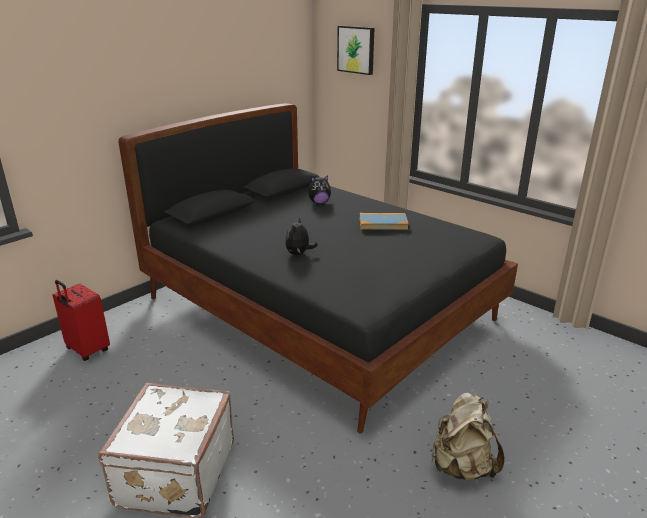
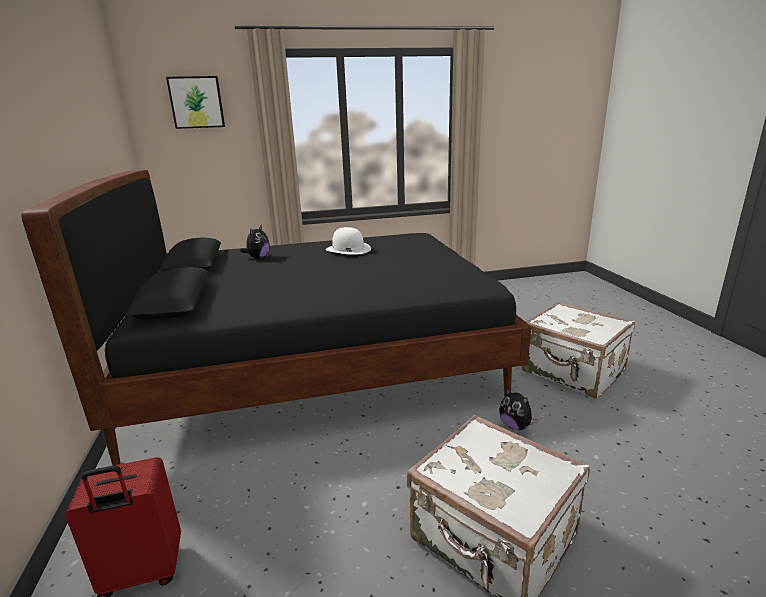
camera: 55 degrees left, 5 degrees down
plush toy [285,218,317,255] -> plush toy moved to [499,387,538,430]
book [360,213,409,230] -> white hat [326,227,371,255]
beige backpack [431,392,505,481] -> white suitcase [522,302,635,399]

